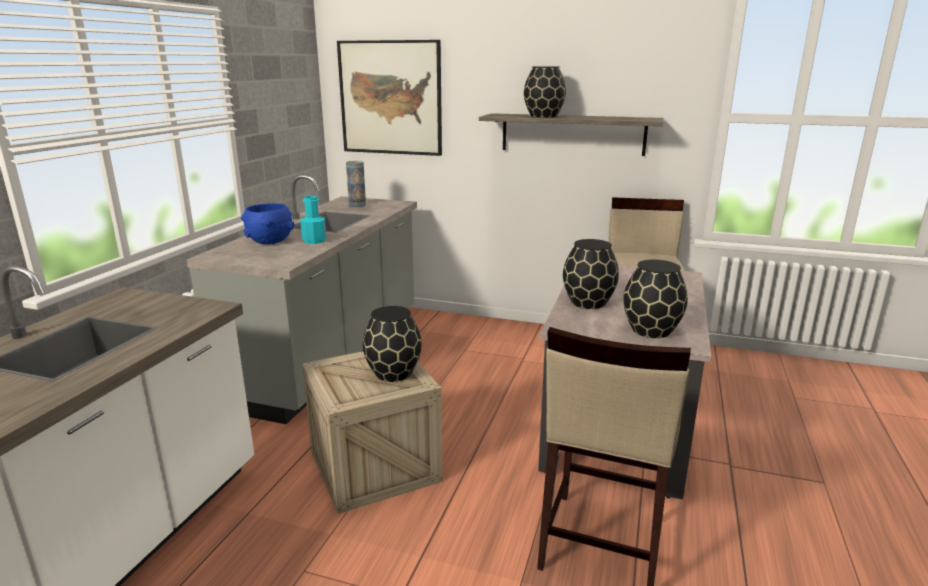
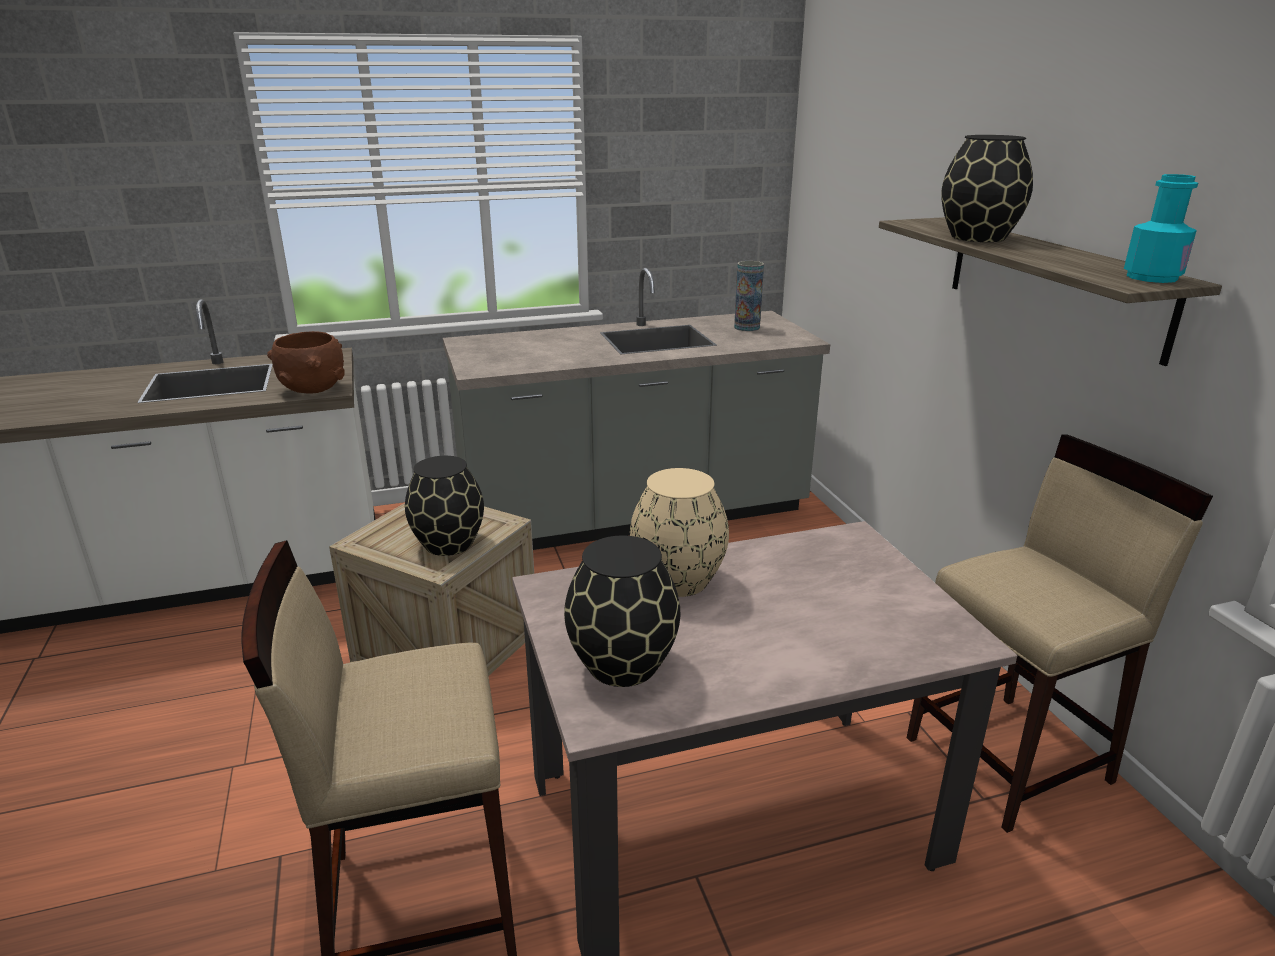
camera: 55 degrees right, 5 degrees up
blue bowl [241,203,294,245] -> none
turquoise bottle [300,196,326,244] -> turquoise bottle moved to [1124,174,1198,283]
picture [337,40,442,156] -> none
black vase [563,239,619,309] -> beige vase [630,468,729,597]
none -> brown bowl [267,331,345,394]

